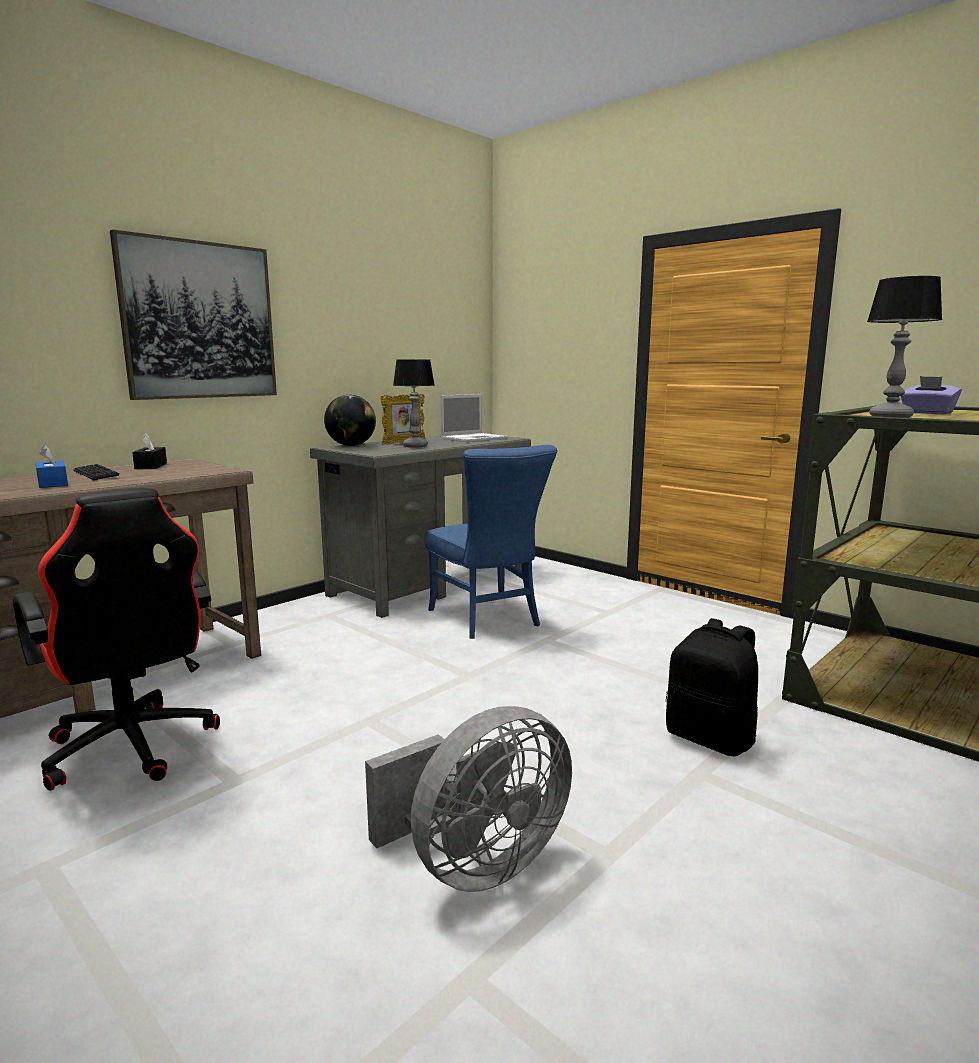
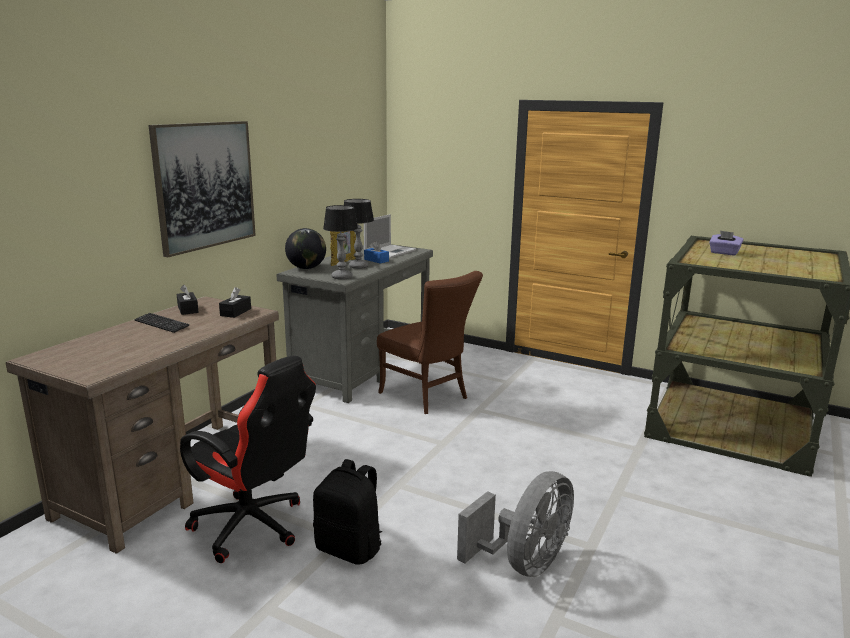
camera: 15 degrees left, 5 degrees up
blue tissue box [35,445,68,488] -> blue tissue box moved to [364,241,389,264]
blue chair [425,445,558,639] -> brown chair [377,271,483,414]
black backpack [666,618,758,756] -> black backpack moved to [313,459,382,565]
table lamp [867,276,942,418] -> table lamp moved to [323,205,358,280]
none -> black tissue box [219,287,251,318]

